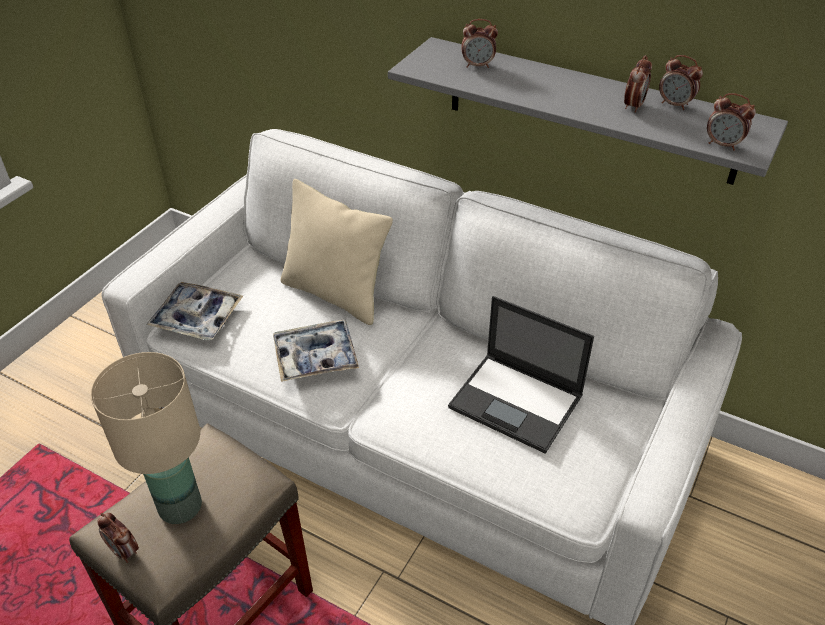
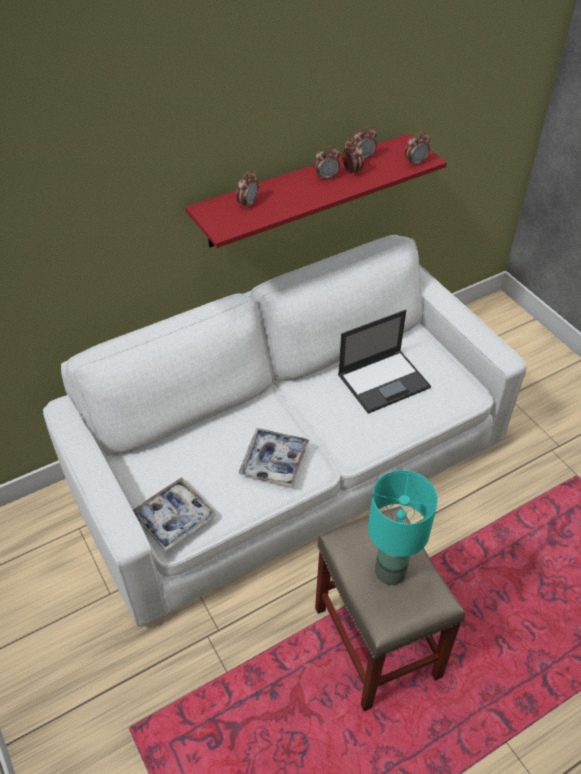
camera: 60 degrees left, 5 degrees up
beige table lamp [91,352,202,524] -> turquoise table lamp [368,470,438,585]
alarm clock [97,513,139,563] -> alarm clock moved to [314,146,340,181]
beige pillow [281,179,393,325] -> none
grey shelf [388,37,788,185] -> red shelf [185,134,447,248]

